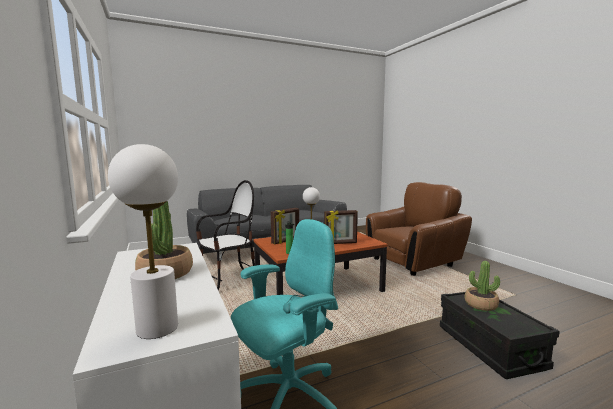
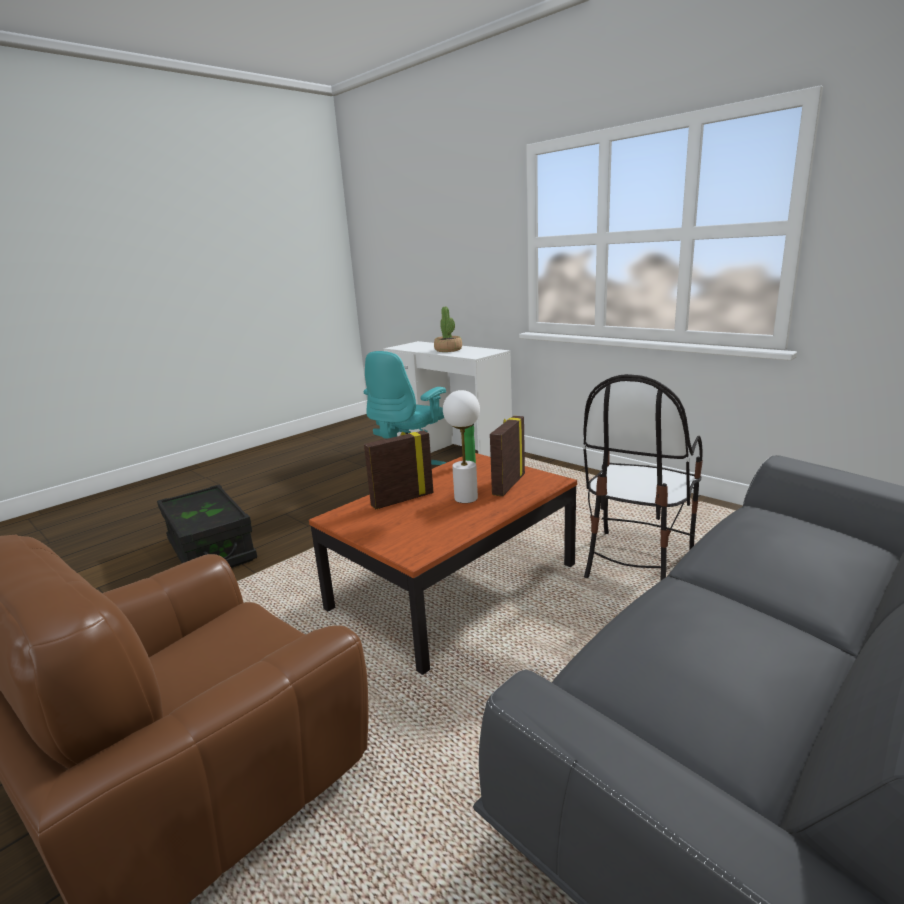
camera: 160 degrees right, 10 degrees up
white table lamp [108,144,178,339] -> none
potted plant [465,261,500,311] -> none

